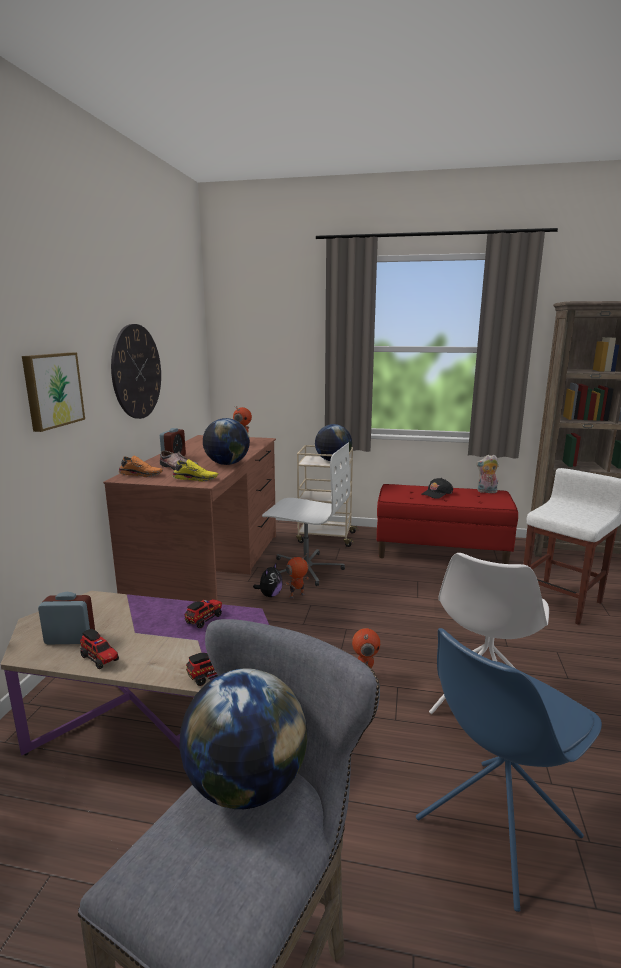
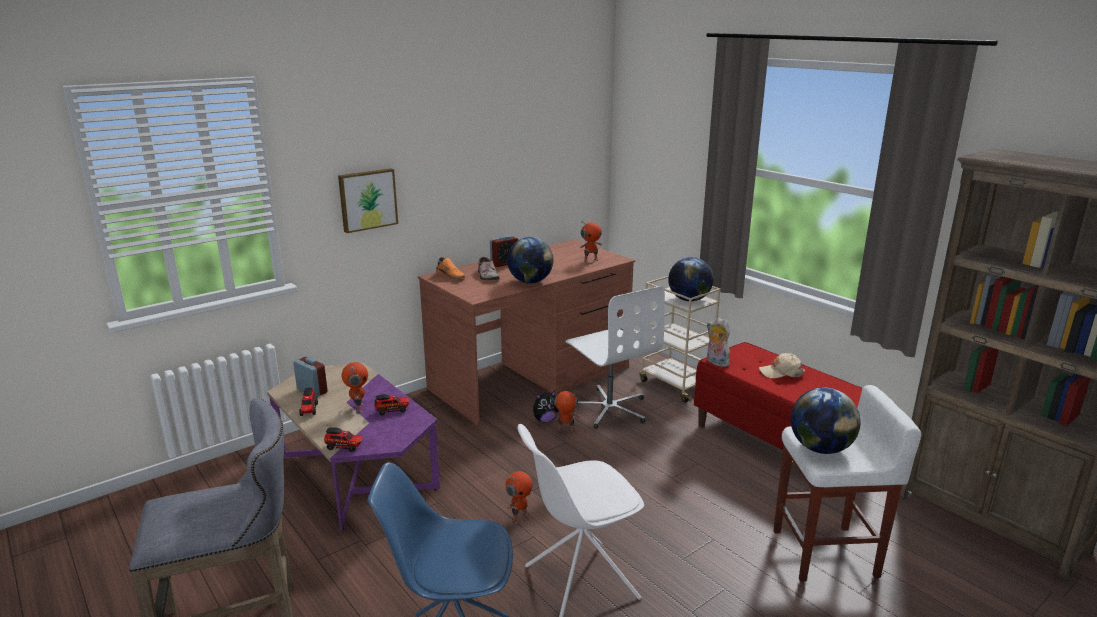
camera: 40 degrees right, 5 degrees up
wall clock [111,324,161,419] -> none
yellow shoe [172,459,218,481] -> none
globe [179,669,307,809] -> globe moved to [791,388,861,454]
black cap [421,478,453,499] -> beige cap [759,353,805,378]
plush toy [476,455,499,493] -> plush toy moved to [706,317,730,367]
none -> toy robot [342,362,368,414]

